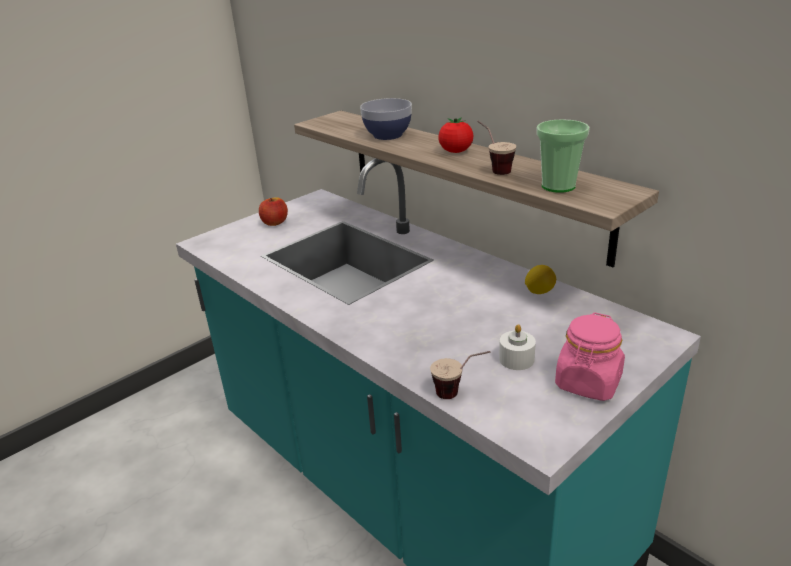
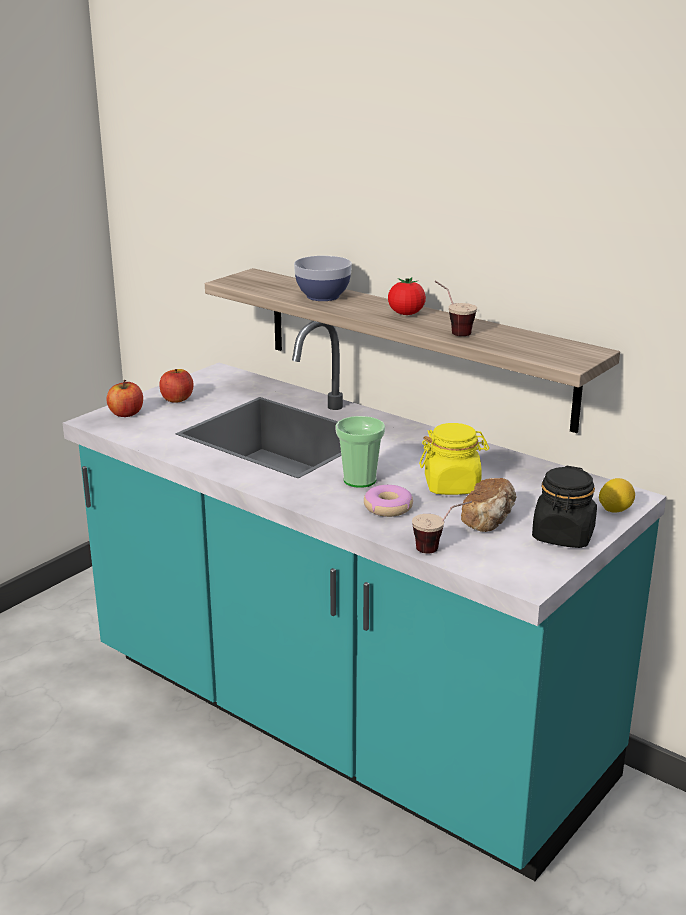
camera: 10 degrees left, 5 degrees down
white candle [499,324,536,370] -> bread [461,478,517,532]
lemon [525,265,556,294] -> lemon moved to [599,478,635,513]
cup [536,119,590,193] -> cup moved to [335,416,385,488]
pink jar [555,312,625,401] -> black jar [532,466,597,548]
none -> apple [106,380,143,417]
none -> donut [364,485,413,517]
none -> yellow jar [419,423,489,495]

